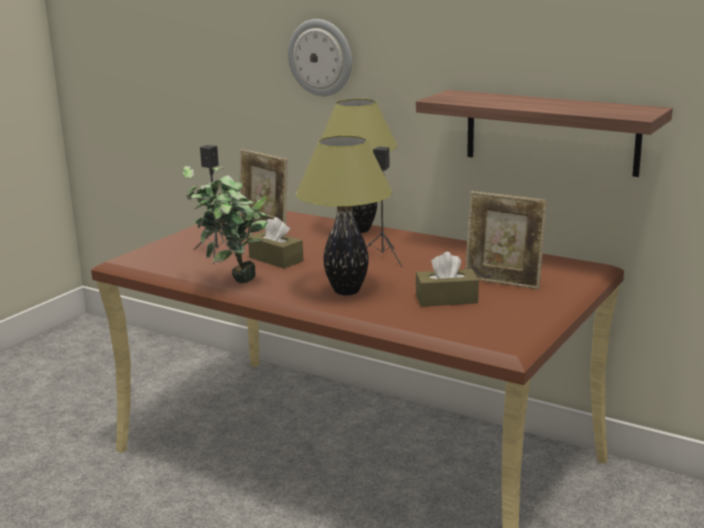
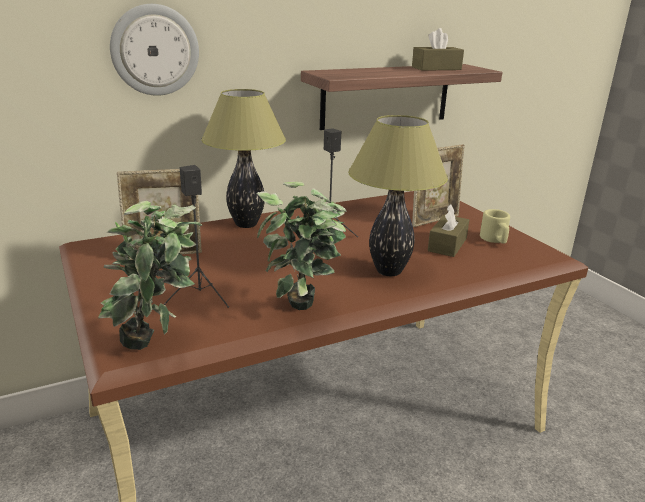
camera: 60 degrees left, 5 degrees up
brown tissue box [248,217,303,269] -> brown tissue box moved to [412,28,464,71]
none -> potted plant [98,201,202,350]
none -> beige mug [480,209,510,244]

